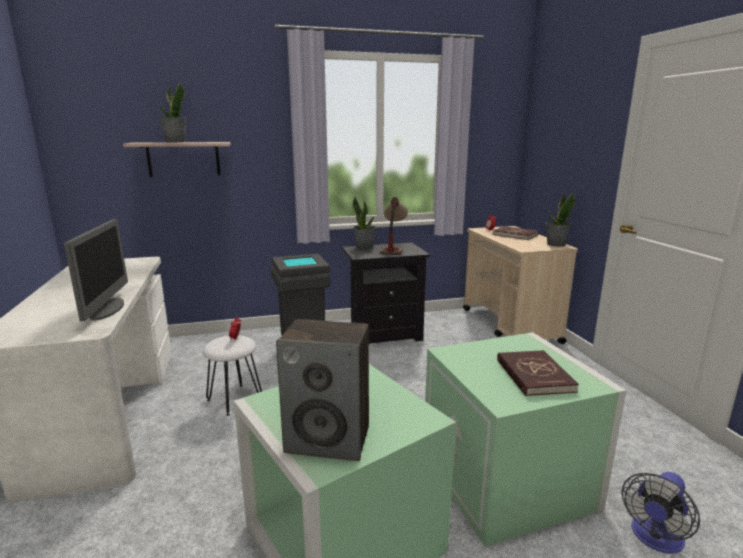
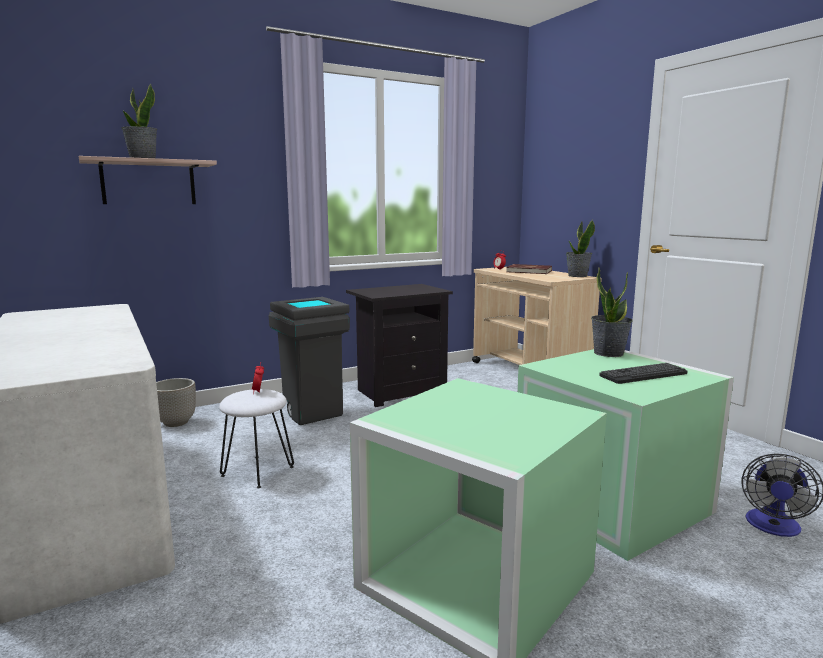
camera: 15 degrees left, 5 degrees down
monitor [64,219,128,321] -> none
speaker [276,319,369,461] -> none
potted plant [352,197,376,250] -> potted plant moved to [591,267,632,357]
table lamp [380,197,408,255] -> none
red book [497,350,579,396] -> keyboard [599,363,688,384]
none -> planter [156,378,196,427]

